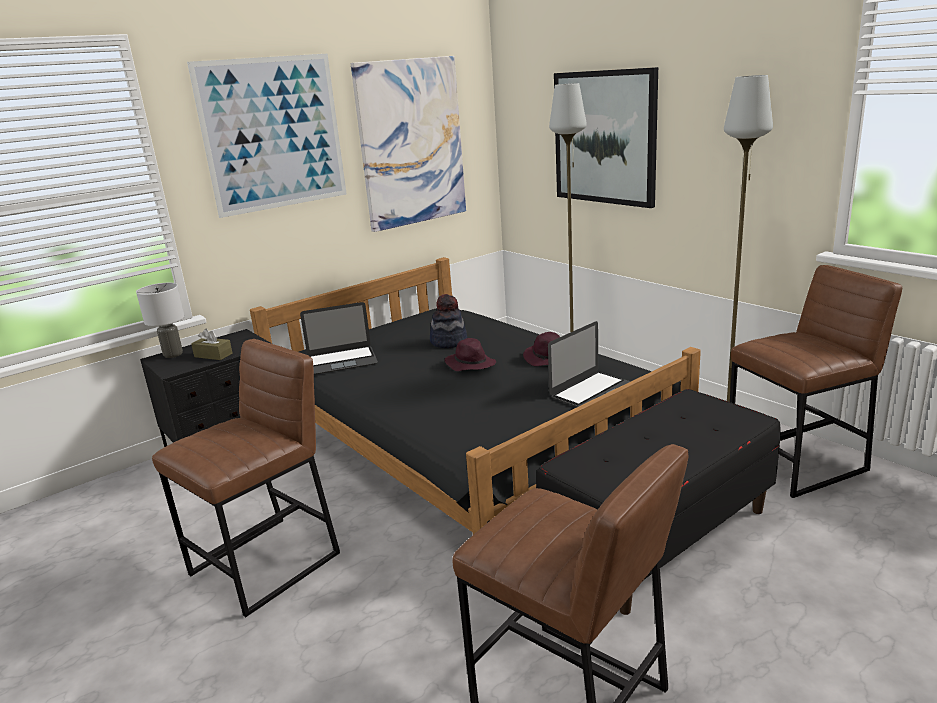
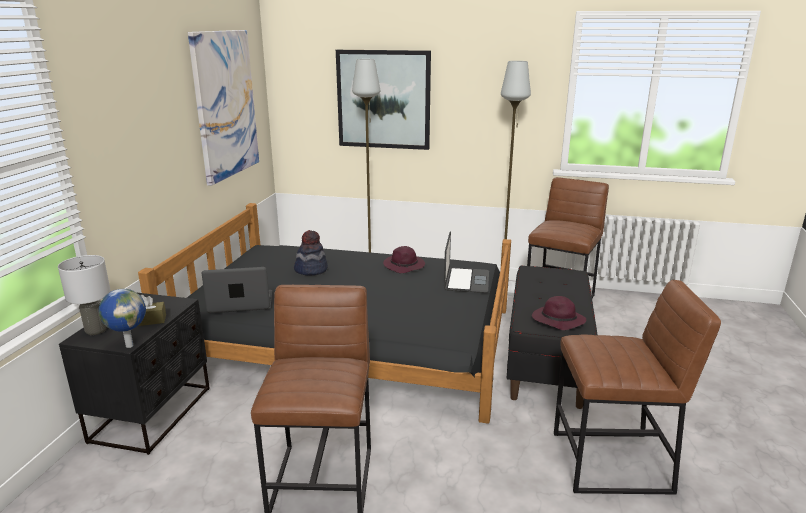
camera: 40 degrees left, 0 degrees up
picture [187,54,347,218] -> none
laptop [300,302,378,375] -> laptop turned 135 degrees counterclockwise [202,267,272,313]
purple hat [444,338,496,371] -> purple hat moved to [532,296,586,330]
none -> globe [99,289,146,348]

